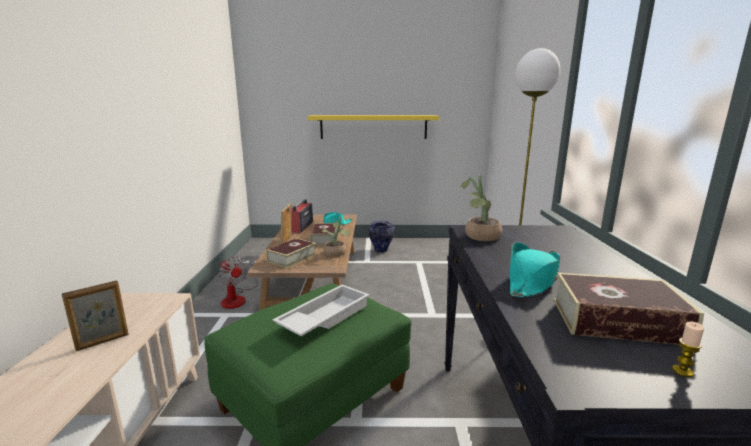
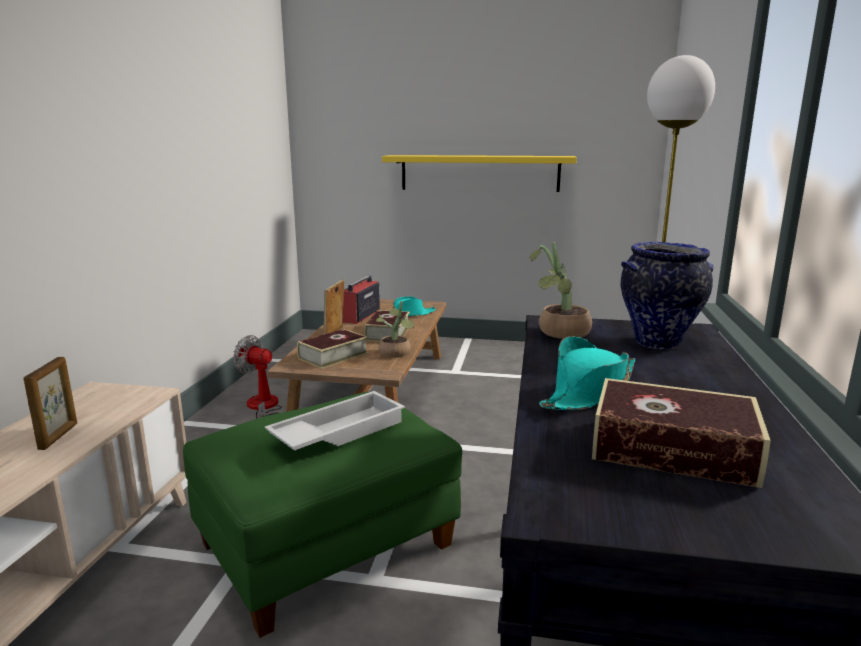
camera: 10 degrees right, 0 degrees up
picture frame [62,280,129,351] -> picture frame turned 60 degrees counterclockwise [23,357,77,450]
fan [219,256,258,309] -> fan turned 150 degrees clockwise [233,335,282,419]
vase [368,221,395,253] -> vase moved to [621,242,714,349]
candle [672,321,704,377] -> none

